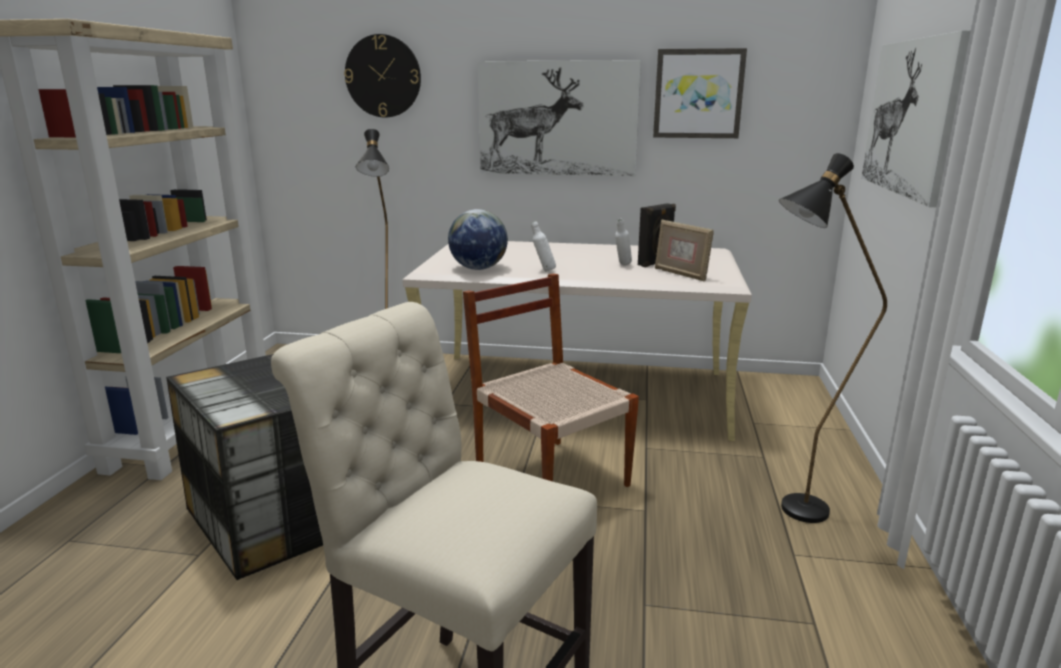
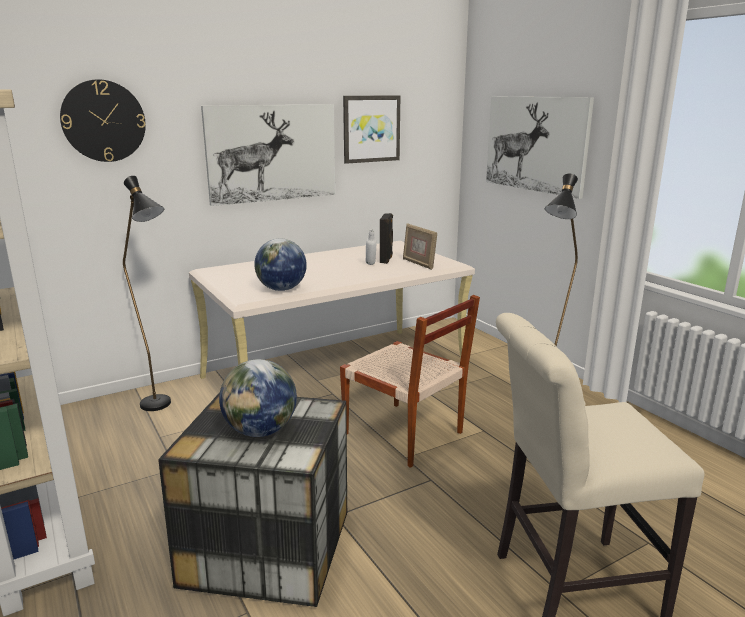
camera: 40 degrees left, 0 degrees up
chair [463,274,639,487] -> chair turned 150 degrees counterclockwise [340,295,480,468]
white bottle [531,221,556,272] -> none
picture frame [655,220,714,281] -> picture frame turned 45 degrees clockwise [403,223,437,270]
none -> globe [219,359,297,437]

